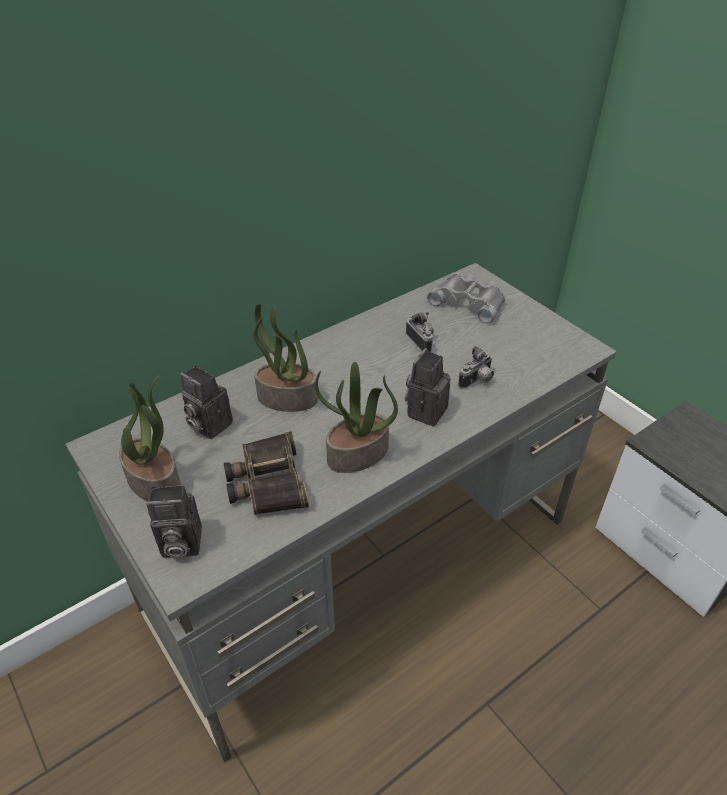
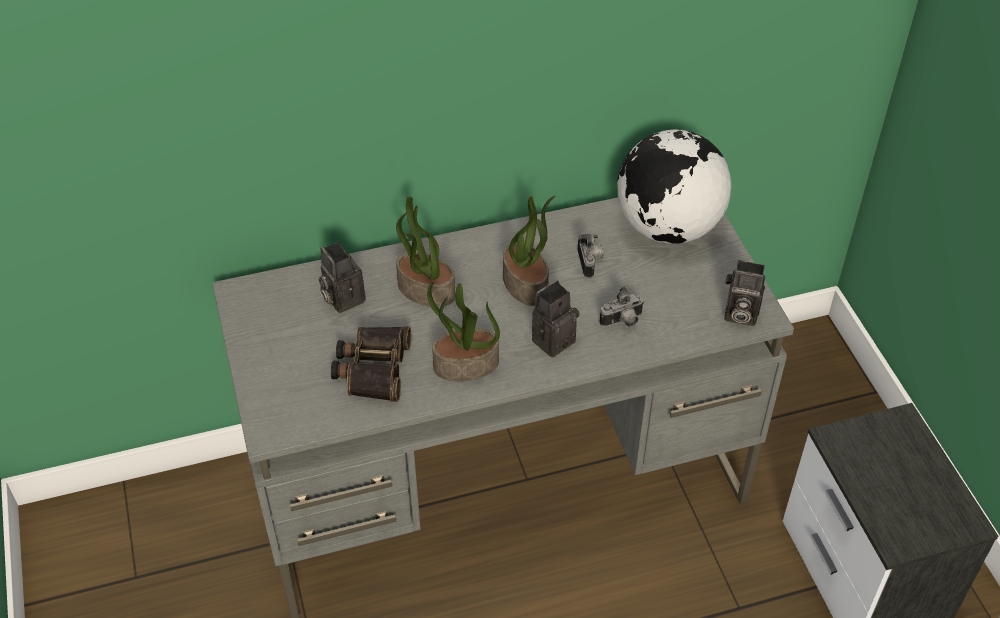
camera: 20 degrees right, 5 degrees up
potted plant [119,375,181,501] -> potted plant moved to [503,196,555,306]
camera [146,485,202,558] -> camera moved to [724,260,765,326]
grey binoculars [427,273,505,323] -> globe [617,129,732,244]

